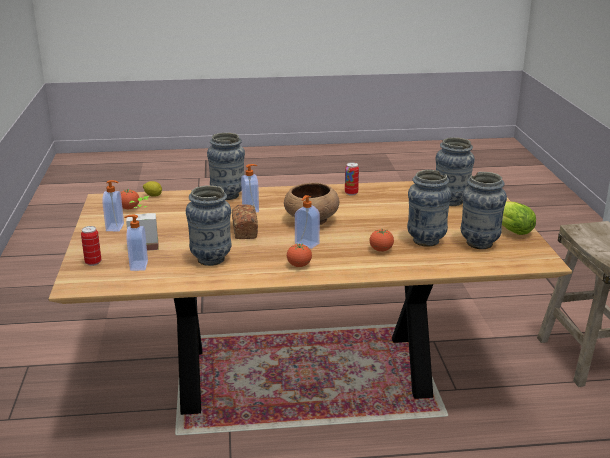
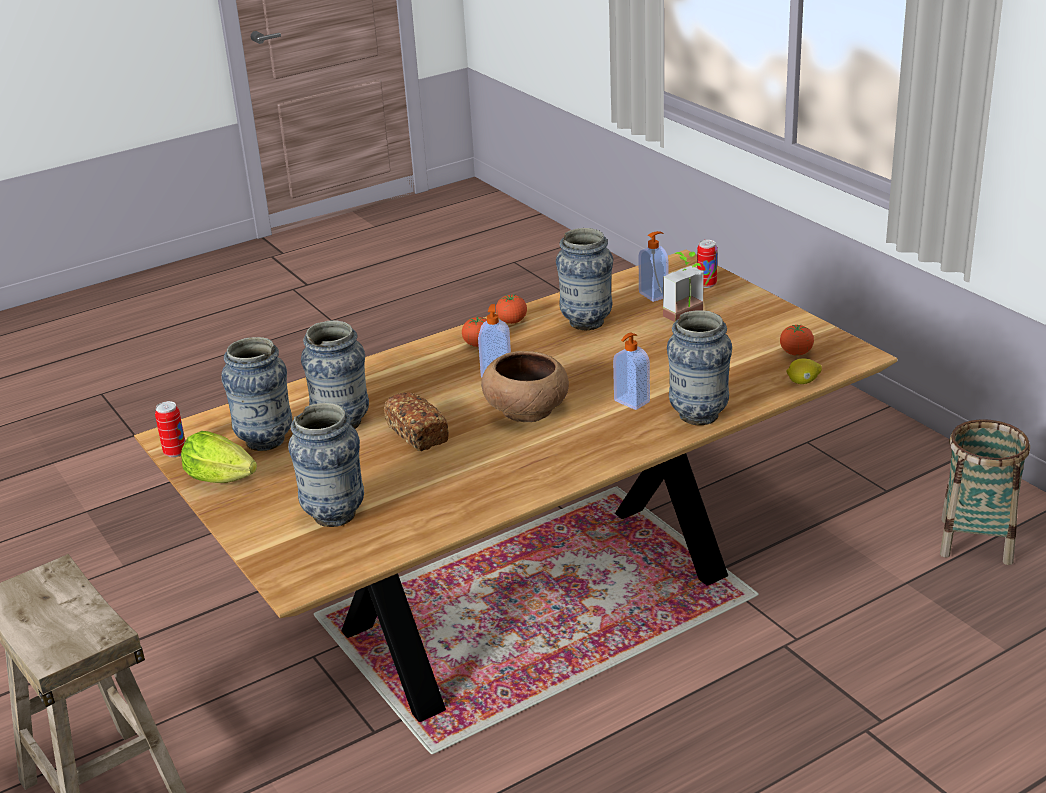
camera: 155 degrees right, 5 degrees up
soap dispenser [102,180,124,231] -> none
bread [232,204,258,239] -> bread moved to [384,392,449,451]
can [345,162,359,196] -> can moved to [155,401,185,457]
tomato [370,229,394,252] -> tomato moved to [496,294,527,324]
none -> basket [940,419,1030,565]

